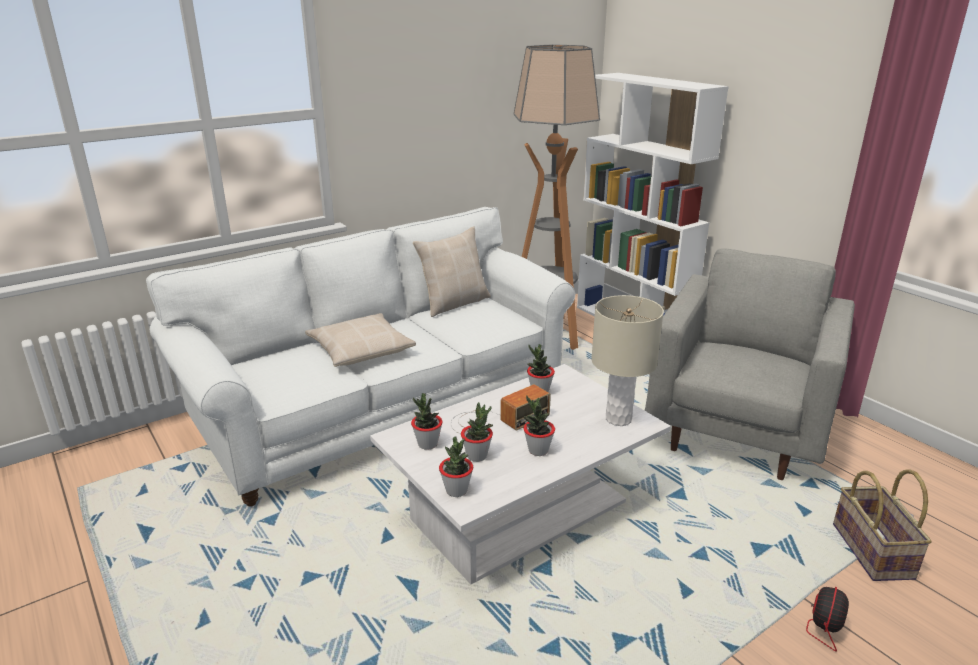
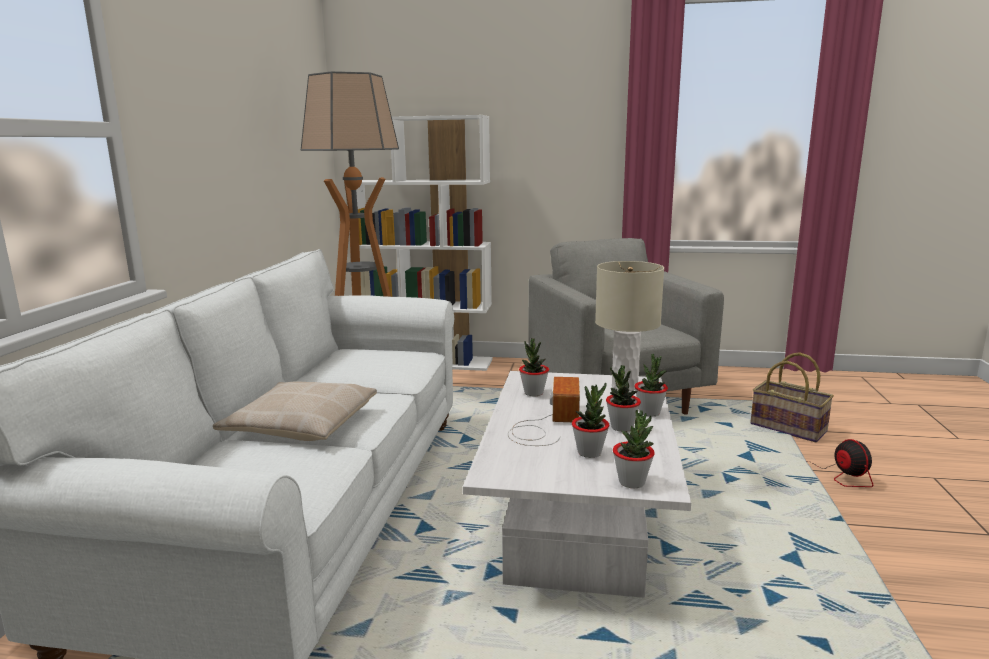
camera: 45 degrees left, 10 degrees down
potted plant [411,393,443,450] -> potted plant moved to [634,354,668,416]
beige pillow [413,226,491,317] -> none

